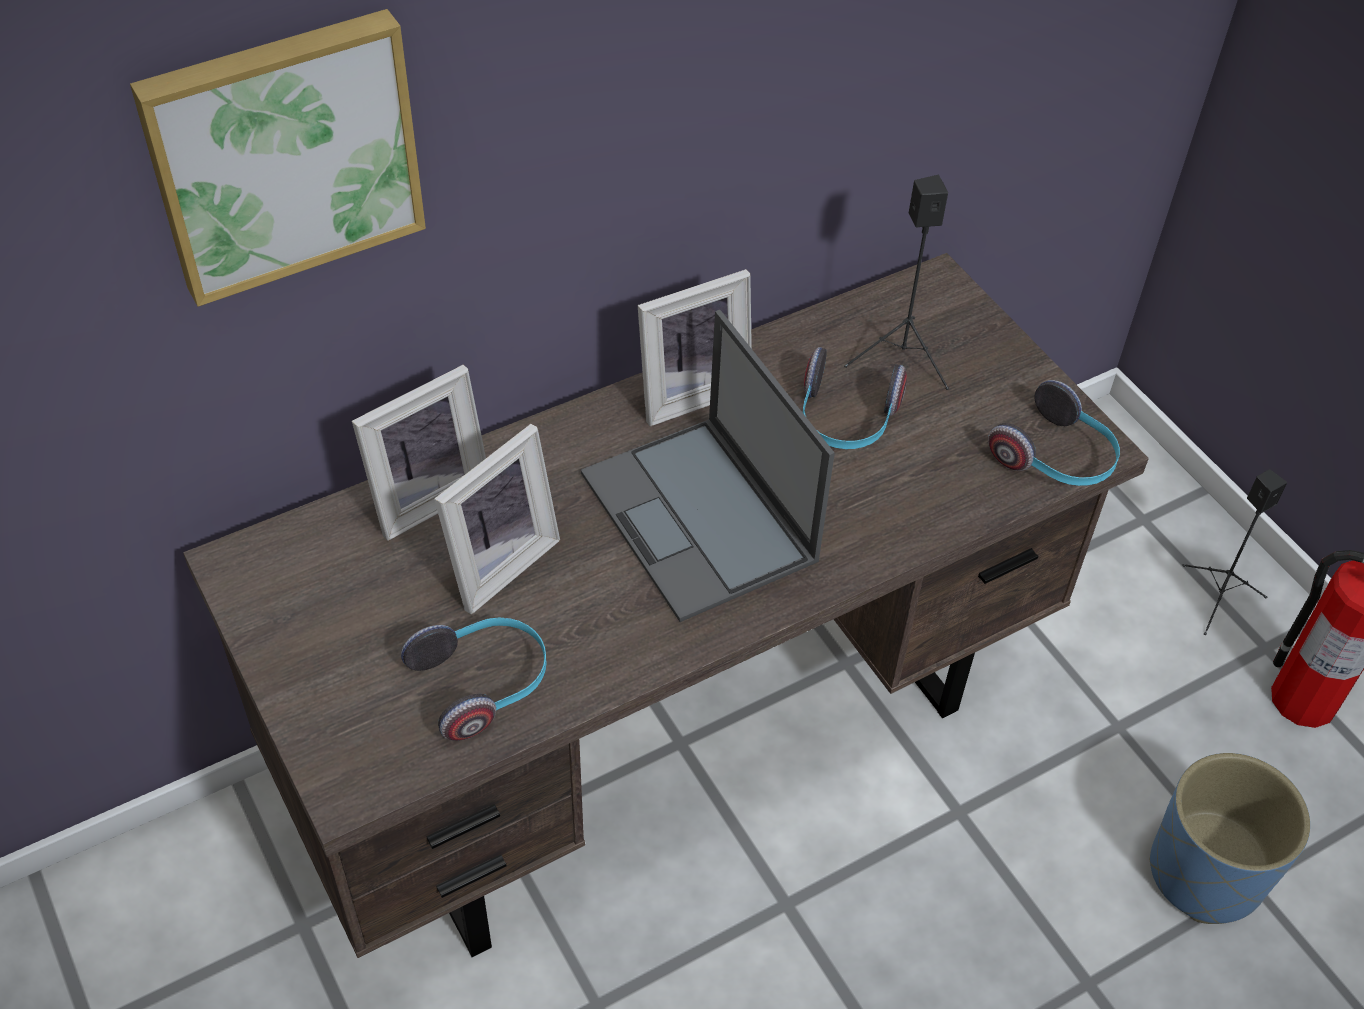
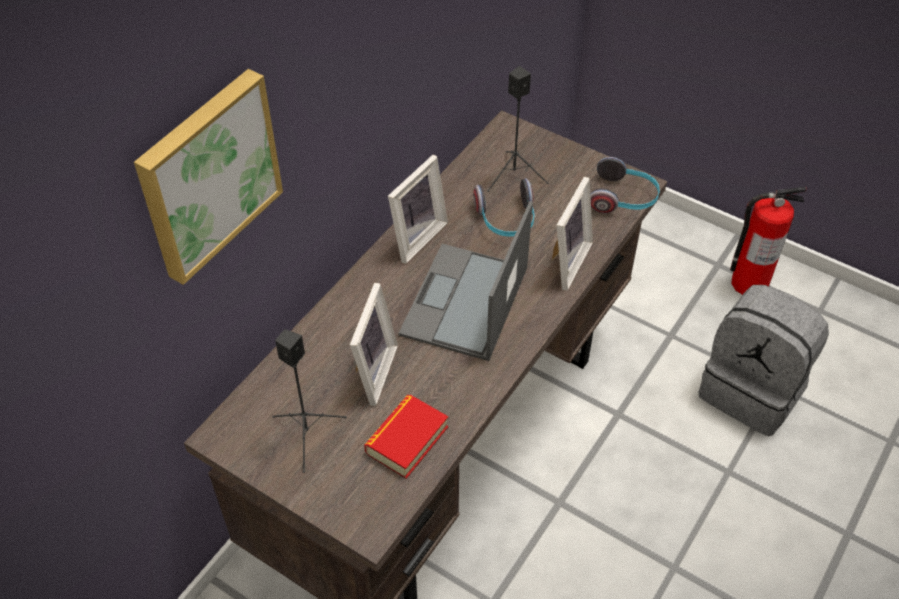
camera: 25 degrees left, 0 degrees up
picture frame [352,365,486,541] -> picture frame moved to [552,177,593,291]
headphones [401,617,547,741] -> book [364,395,448,479]
laptop [581,310,835,622] -> laptop turned 75 degrees clockwise [399,201,533,361]
blue planter [1150,753,1310,924] -> grey backpack [698,285,829,436]
black speaker [1182,469,1287,635] -> black speaker moved to [272,329,347,473]

